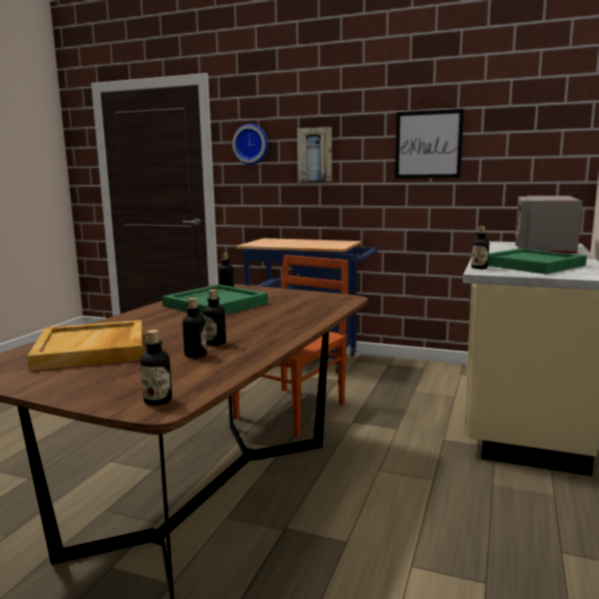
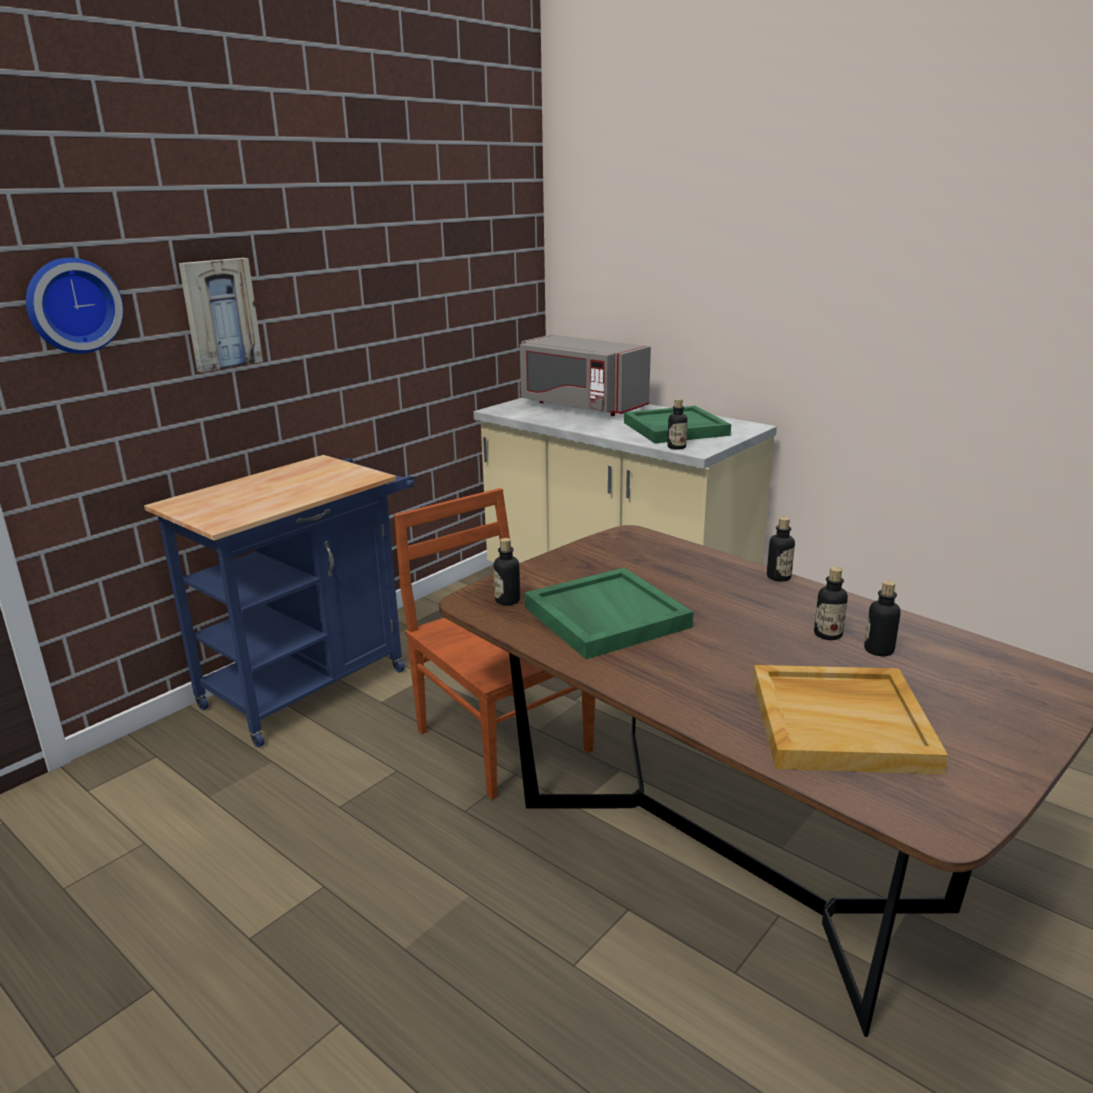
camera: 70 degrees left, 10 degrees up
bottle [140,330,172,405] -> bottle moved to [767,517,795,581]
picture [395,109,464,179] -> none

